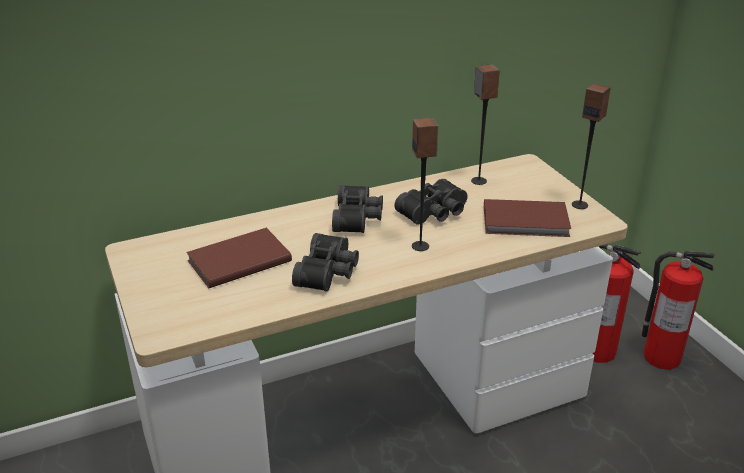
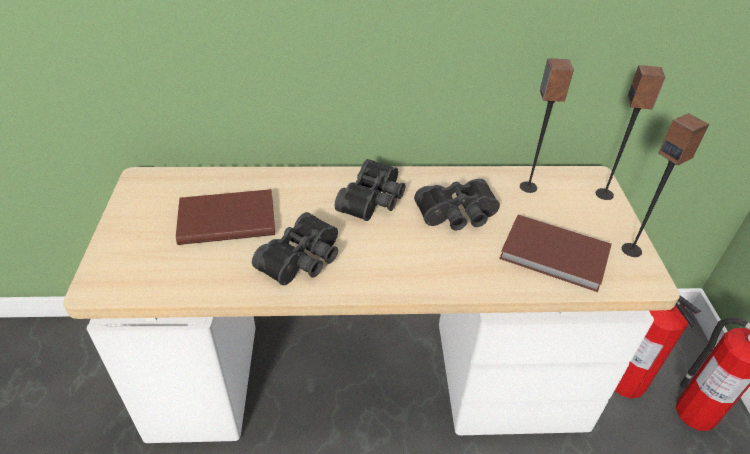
camera: 20 degrees right, 10 degrees up
speaker [412,118,438,251] -> speaker moved to [596,65,666,200]

